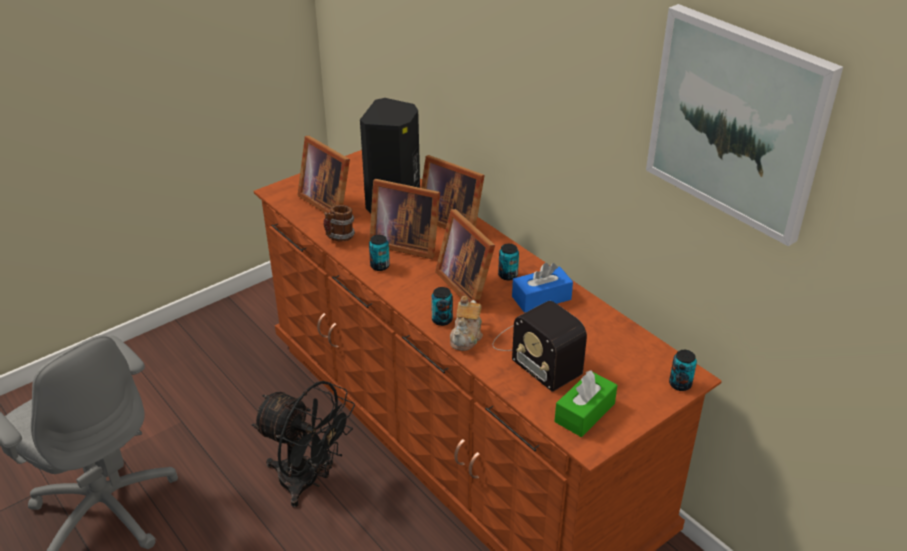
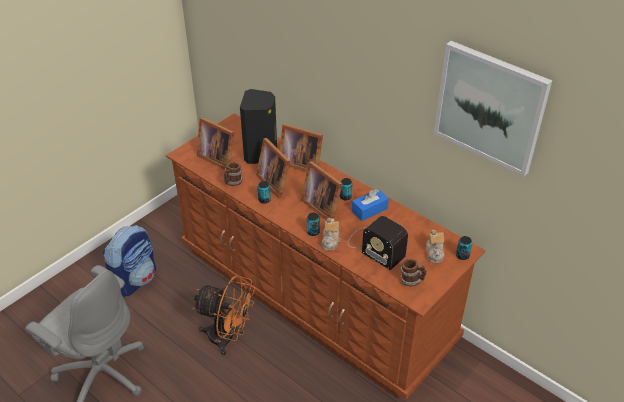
camera: 10 degrees left, 5 degrees up
black fan [252,381,355,508] -> orange fan [192,275,255,356]
picture frame [369,179,440,259] -> picture frame turned 45 degrees clockwise [256,138,290,199]
green tissue box [554,370,618,437] -> mug [400,259,427,286]
none -> backpack [103,225,156,297]
none -> teapot [426,230,445,263]

